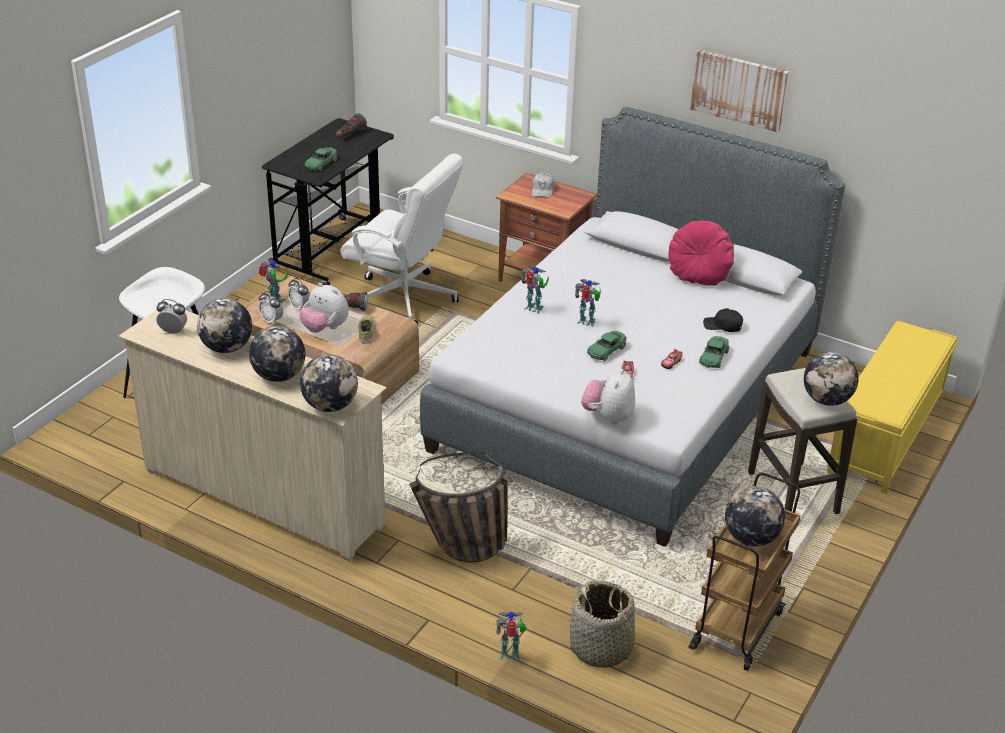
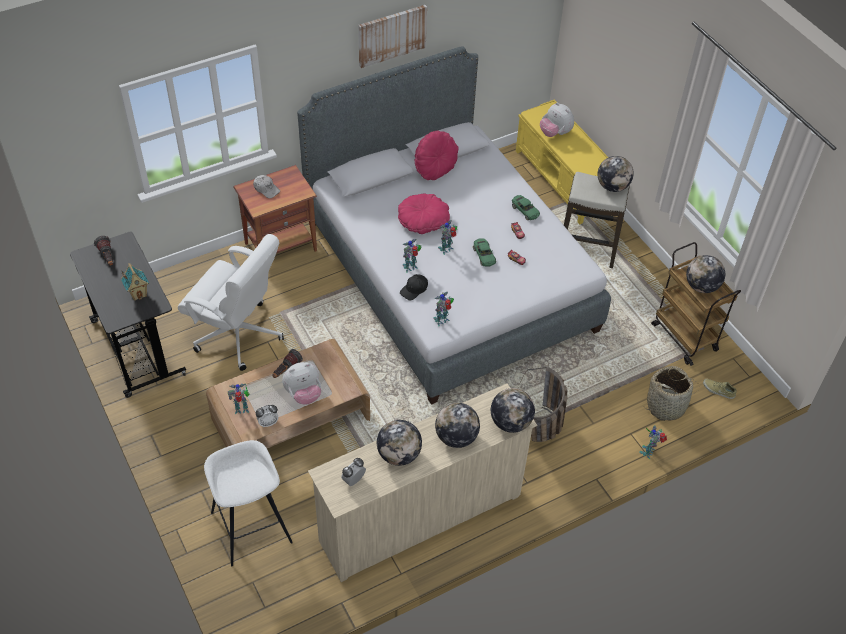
camera: 60 degrees left, 15 degrees up
alarm clock [288,278,310,311] -> none
green toy car [305,147,338,171] -> toy house [121,263,149,301]
white office chair [340,154,463,324] -> white office chair turned 60 degrees clockwise [178,234,284,371]
beige shoe [358,314,375,344] -> beige shoe moved to [703,379,737,399]
plush toy [581,369,635,425] -> plush toy moved to [540,102,574,137]
black cap [703,308,743,332] -> black cap moved to [400,274,428,300]
none -> pink pillow [398,193,450,234]
none -> toy robot [433,292,454,326]

